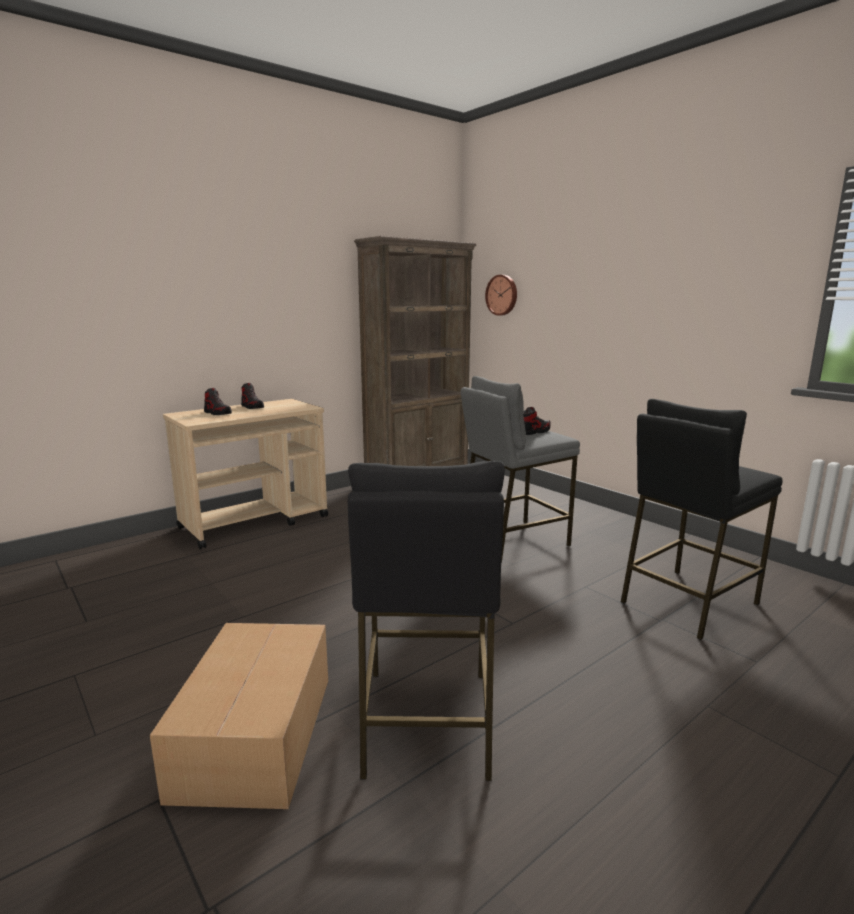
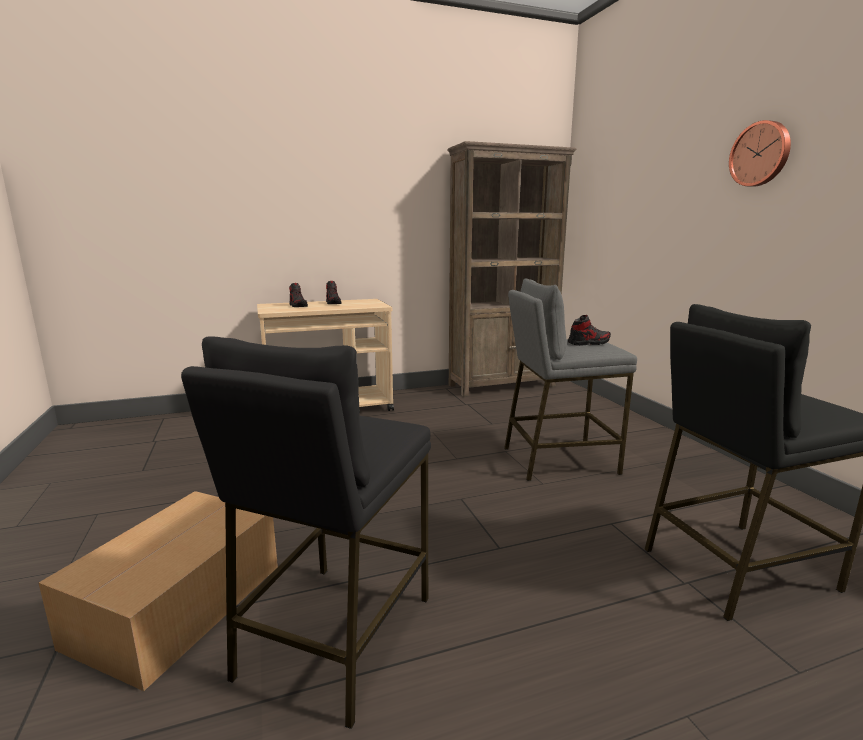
camera: 20 degrees right, 0 degrees up
wall clock [485,275,517,316] -> wall clock moved to [729,120,791,187]

